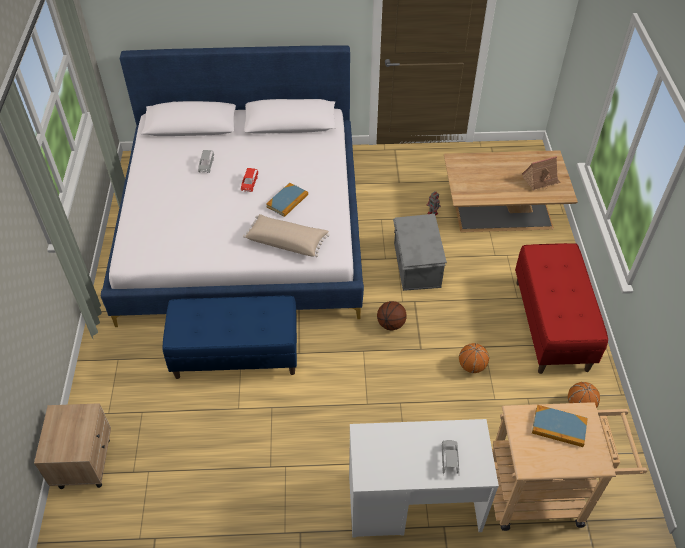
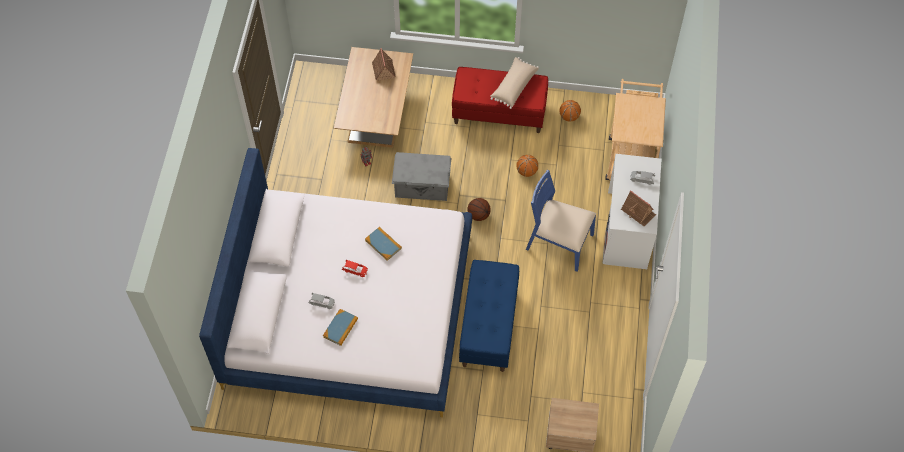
camera: 80 degrees left, 10 degrees up
beige pillow [243,214,330,257] -> beige pillow moved to [490,57,539,109]
book [532,405,588,447] -> book moved to [323,309,358,346]
none -> blue chair [526,170,596,272]
none -> toy house [621,190,656,227]

